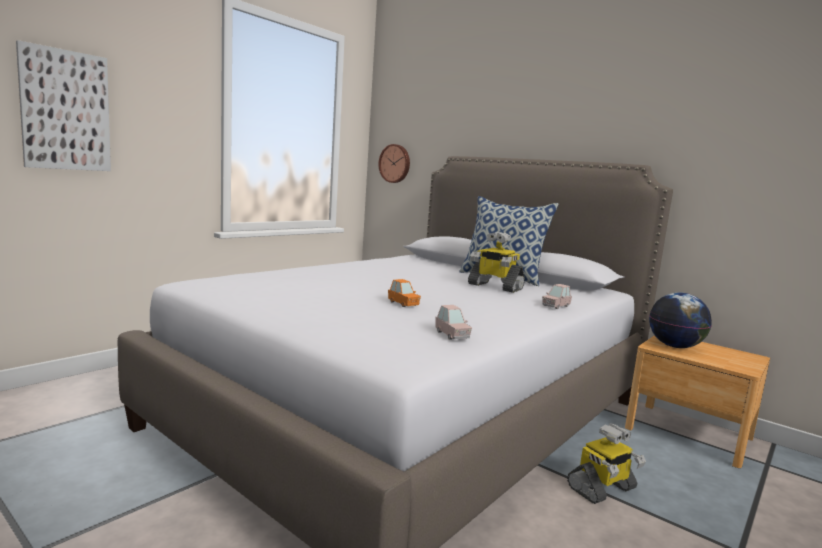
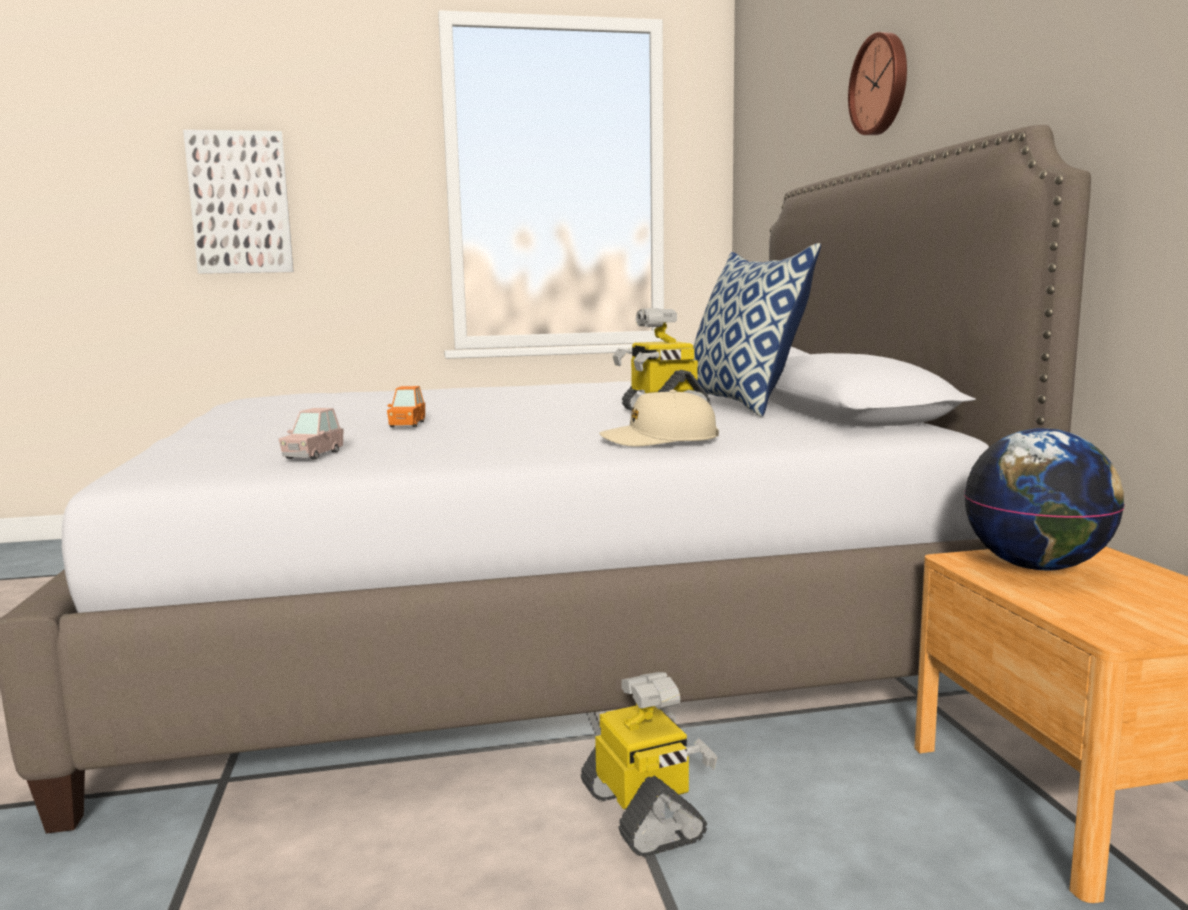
camera: 40 degrees right, 0 degrees up
wall clock [378,144,410,183] -> wall clock moved to [848,32,907,135]
pink toy car [542,284,572,309] -> beige cap [599,390,719,447]
toy robot [567,423,646,504] -> toy robot turned 120 degrees counterclockwise [581,672,718,857]

